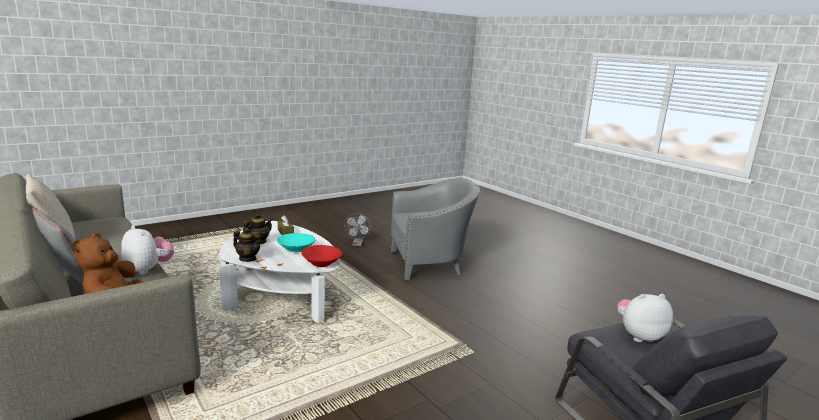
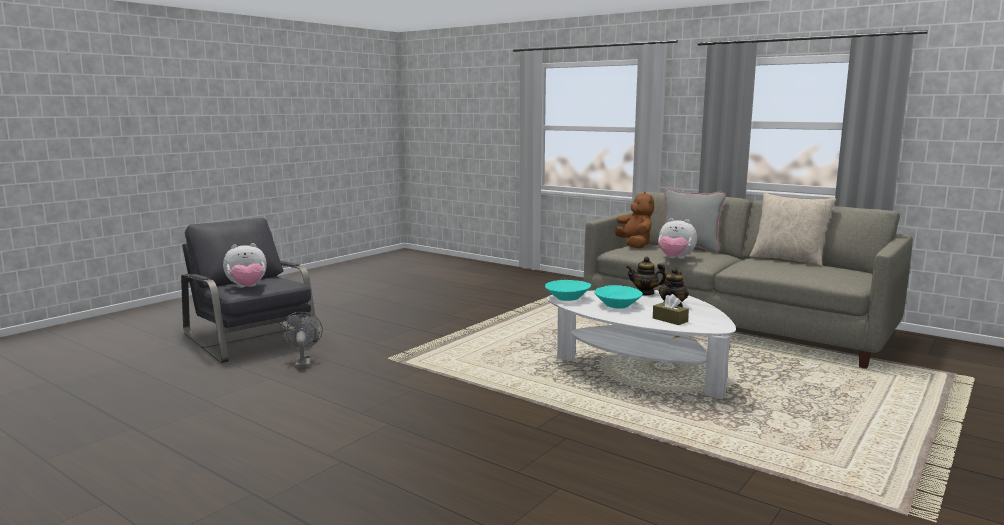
camera: 165 degrees right, 5 degrees down
red bowl [301,245,342,267] -> turquoise bowl [545,280,591,301]
grey fan [344,213,371,246] -> grey fan moved to [280,312,323,368]
grey armchair [391,178,480,280] -> none

